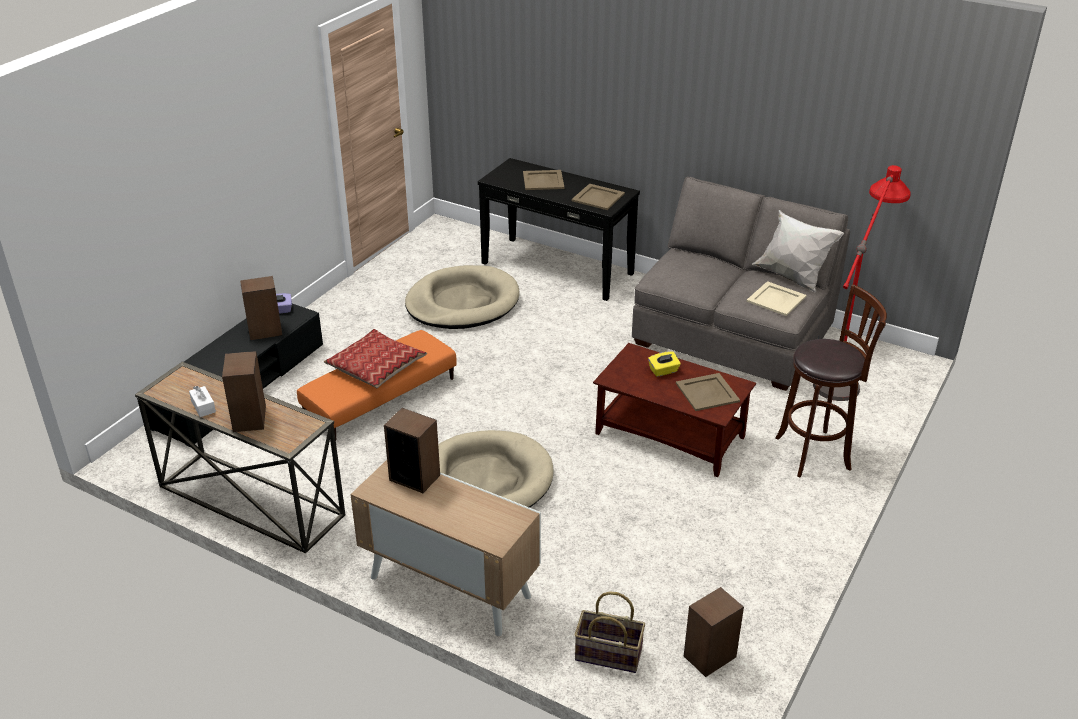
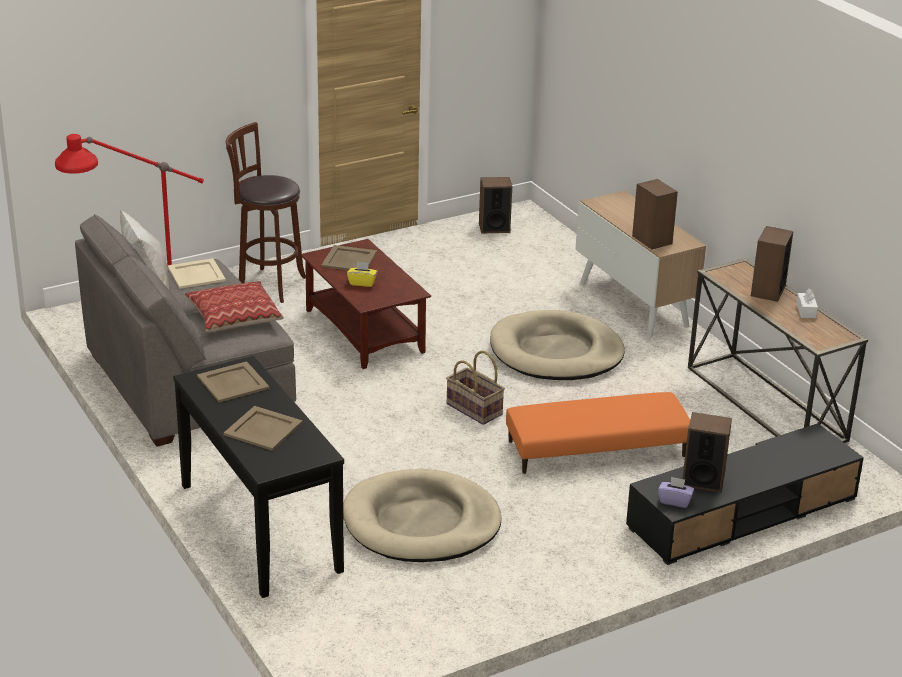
camera: 150 degrees left, 5 degrees down
pillow [324,329,428,388] -> pillow moved to [184,281,284,333]
basket [574,591,645,673] -> basket moved to [446,351,505,425]

